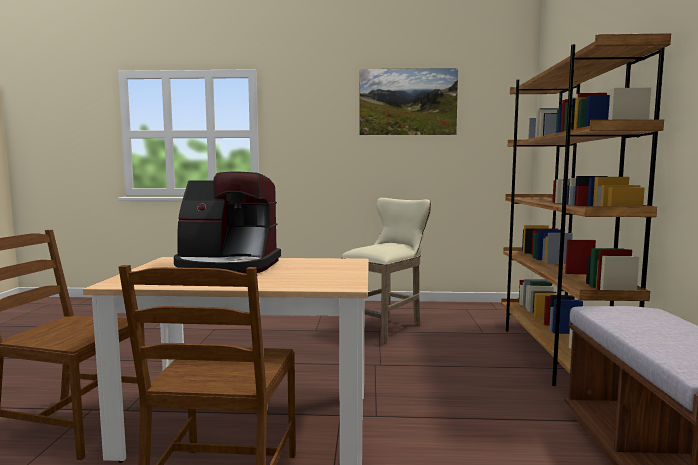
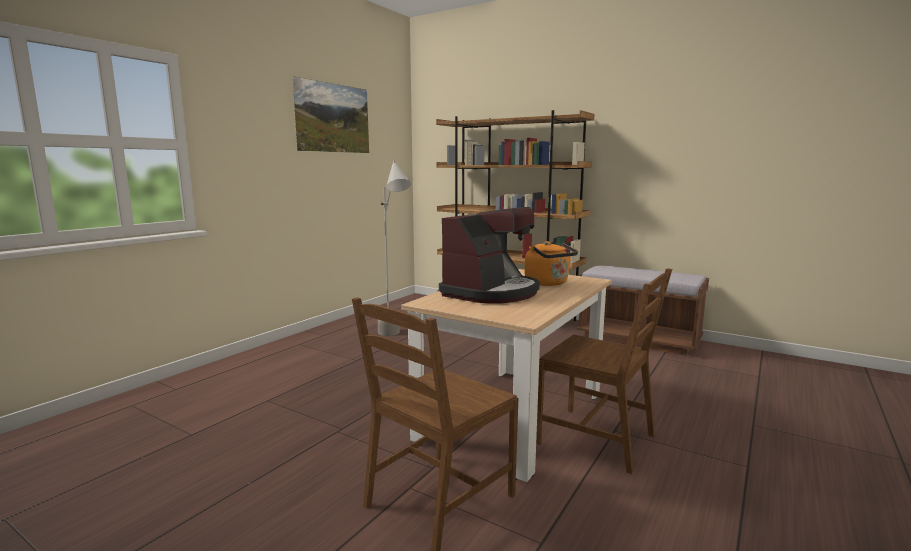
camera: 60 degrees left, 5 degrees up
beige stool [341,198,431,344] -> grey floor lamp [378,161,411,336]
none -> orange kettle [525,241,578,286]

